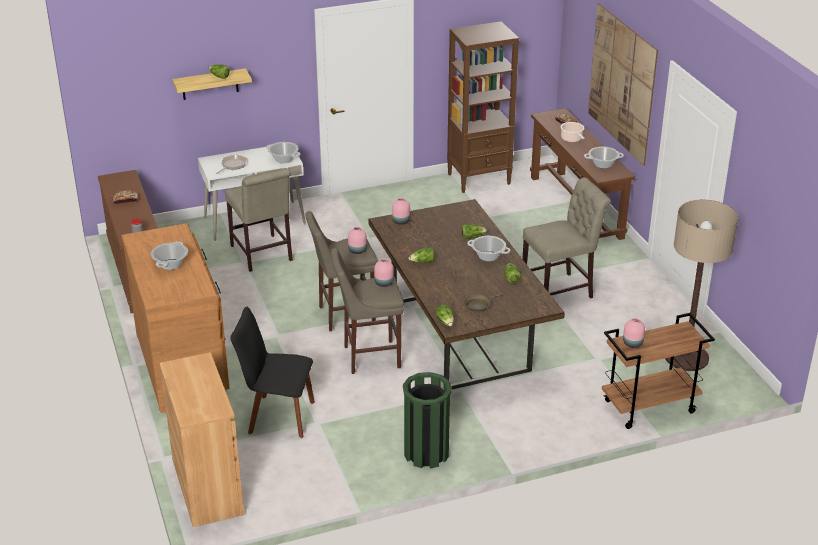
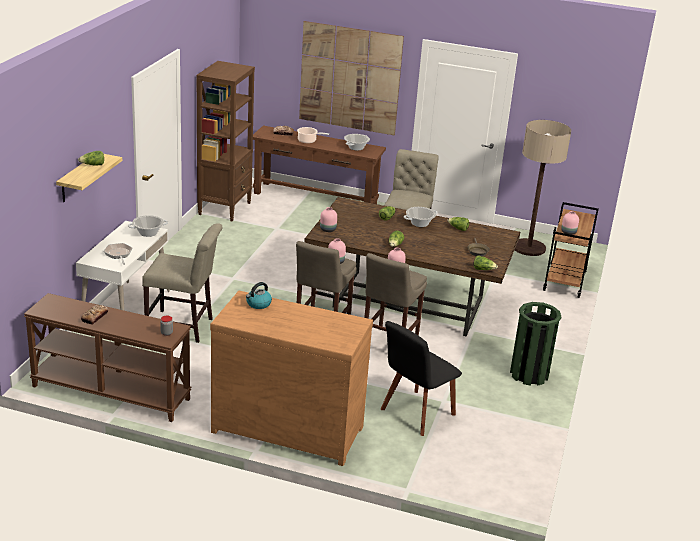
camera: 55 degrees left, 5 degrees down
cooking pot [151,242,188,270] -> none
brown cabinet [160,352,244,527] -> none
none -> kettle [246,282,272,309]

